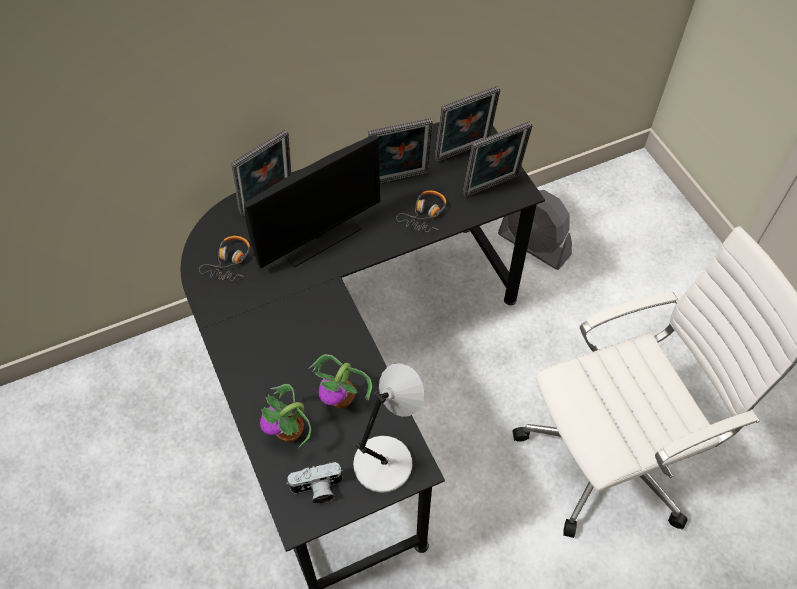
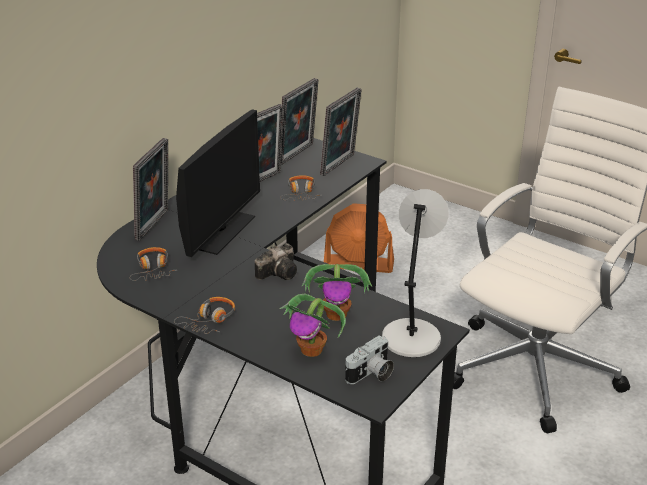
camera: 30 degrees left, 25 degrees down
grey fan [498,190,572,270] -> orange fan [324,203,394,273]
none -> headphones [174,297,235,334]
none -> camera [255,243,297,280]

